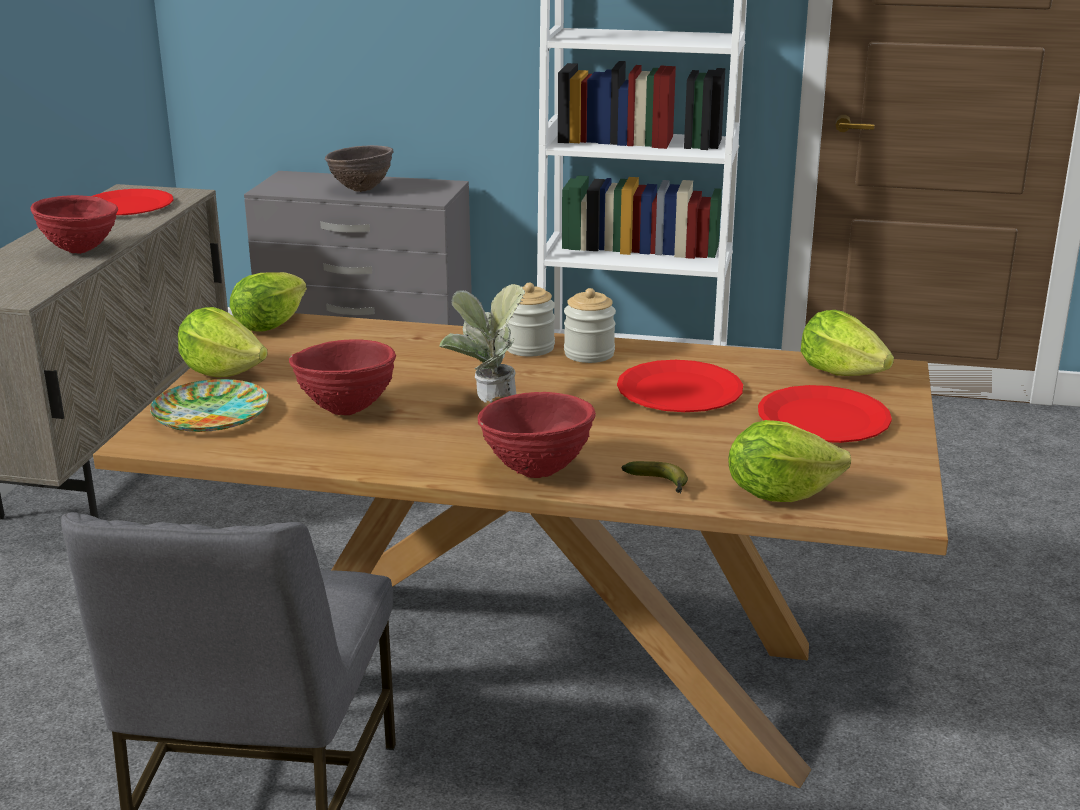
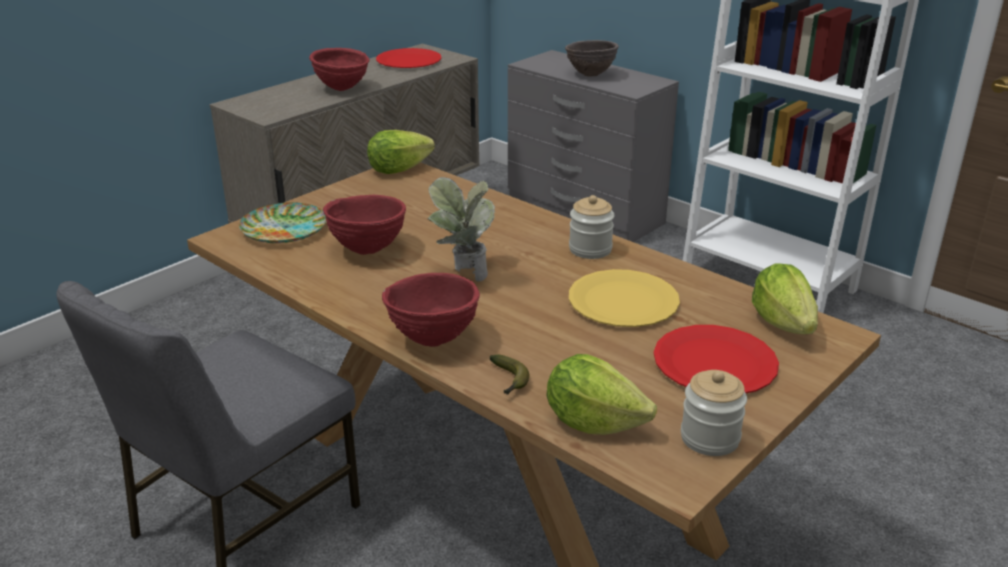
camera: 30 degrees right, 5 degrees up
lettuce [178,307,268,377] -> none
jar [507,283,555,357] -> jar moved to [681,370,747,456]
red plate [617,360,743,412] -> yellow plate [569,269,680,327]

